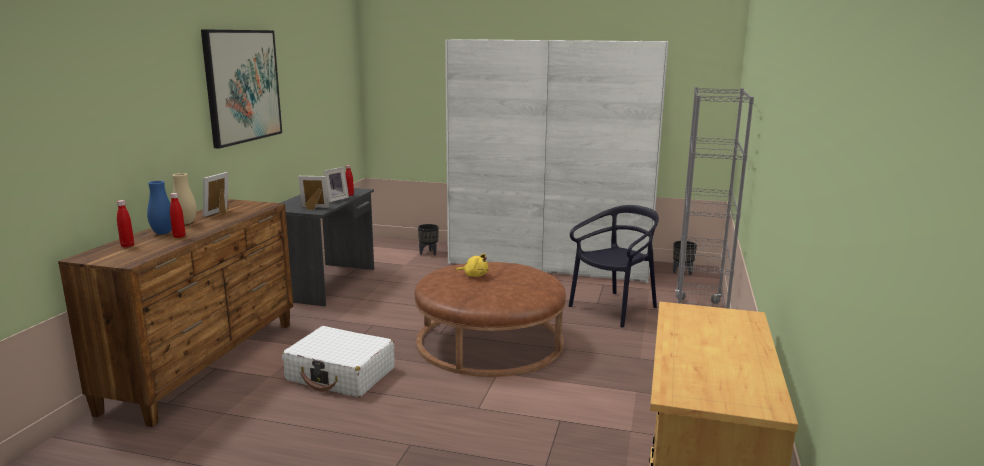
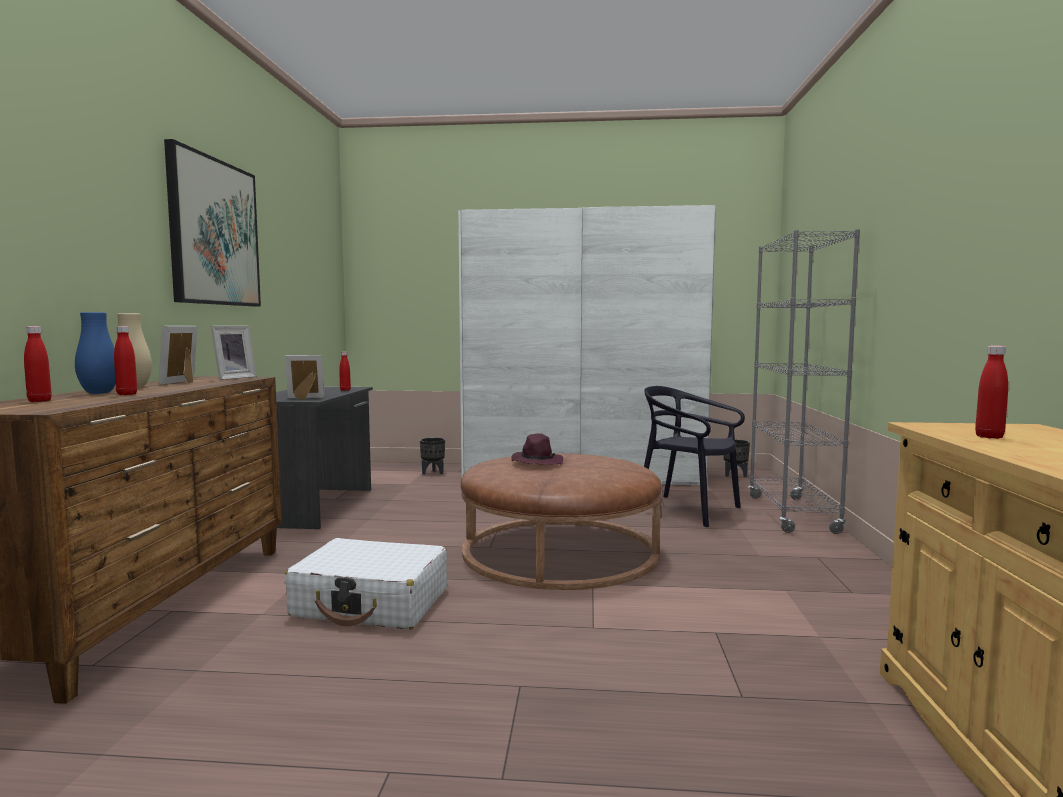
camera: 10 degrees left, 10 degrees down
picture frame [324,167,349,202] -> picture frame moved to [211,326,257,380]
yellow plush toy [456,254,489,277] -> purple hat [511,434,563,465]
black chair [568,205,659,328] -> black chair turned 90 degrees counterclockwise [644,386,745,527]
none -> red bottle [975,346,1008,439]

